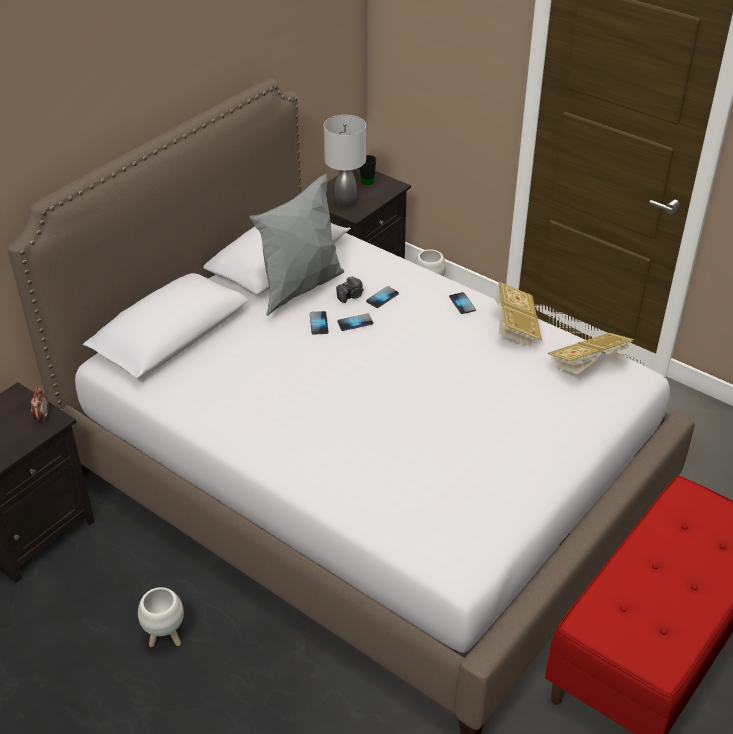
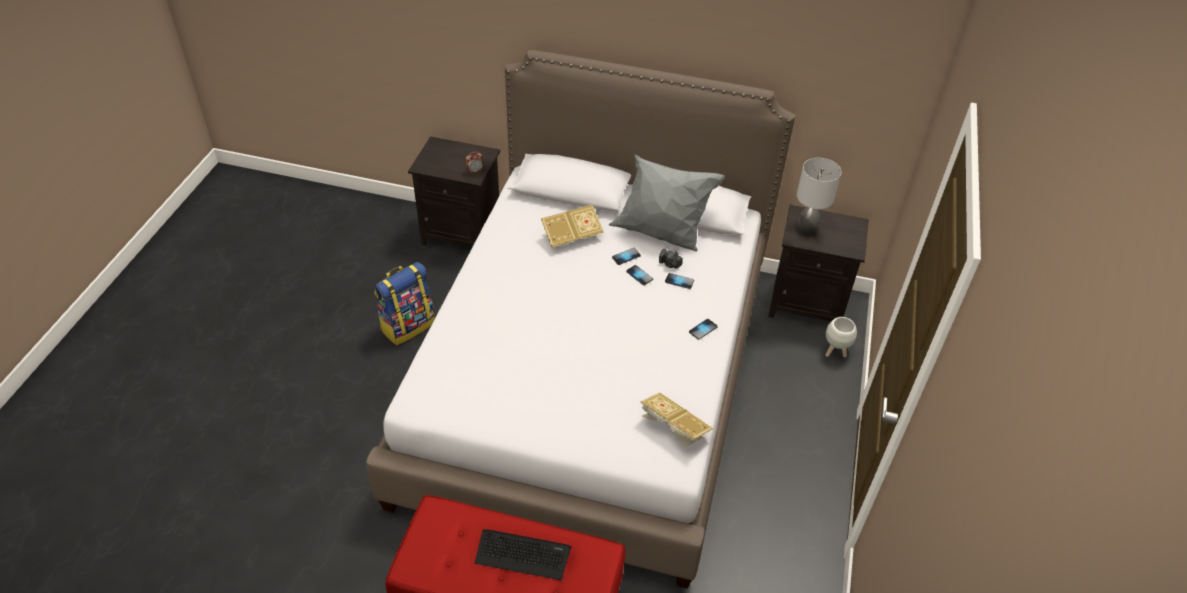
camera: 65 degrees right, 5 degrees up
white planter [138,587,184,647] -> backpack [374,262,435,345]
black mug [353,155,376,185] -> none
book [493,282,542,347] -> book moved to [541,205,603,249]
none -> keyboard [475,529,572,580]

